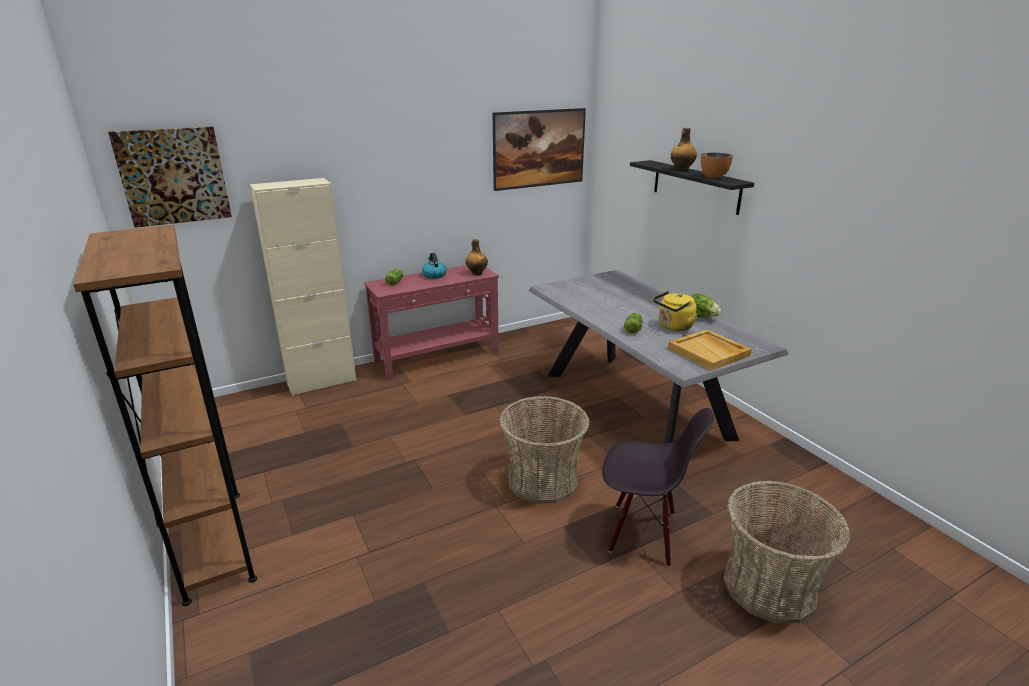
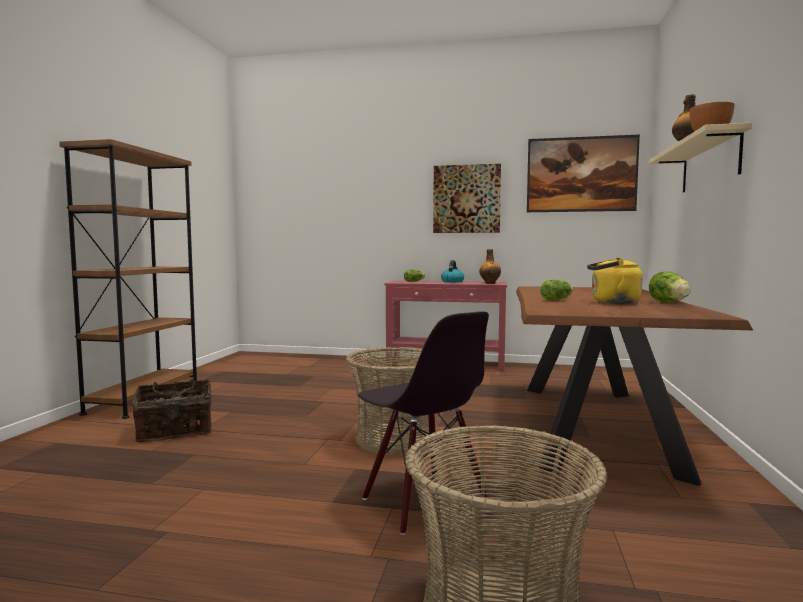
camera: 40 degrees right, 20 degrees down
picture [108,127,232,228] -> picture moved to [433,164,501,233]
beige cabinet [250,178,357,396] -> none
grey dining table [529,270,788,444] -> brown dining table [516,286,753,486]
black shelf [630,160,754,215] -> beige shelf [649,123,752,192]
beige tray [668,329,751,371] -> none
none -> basket [132,379,212,443]

